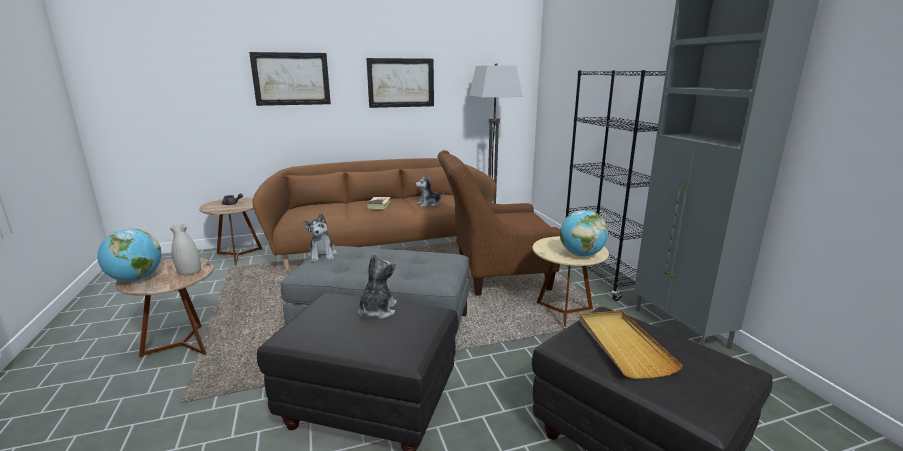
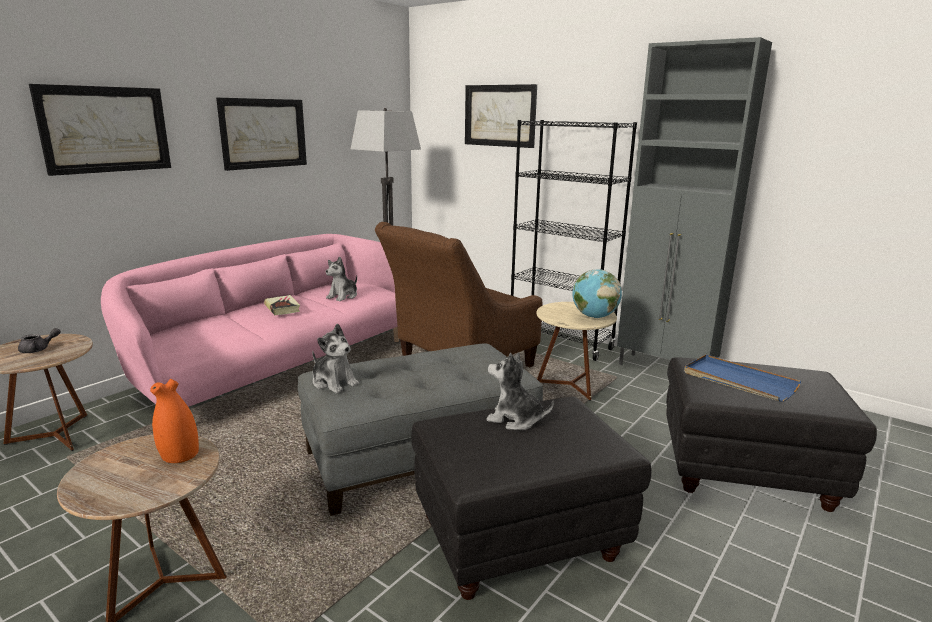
camera: 35 degrees left, 0 degrees up
globe [97,229,161,281] -> none
white vase [170,224,201,275] -> orange vase [150,379,199,463]
brown sofa [253,158,496,270] -> pink sofa [101,234,399,407]
plush toy [358,253,397,319] -> plush toy turned 45 degrees counterclockwise [486,352,554,430]
beige tray [579,311,683,379] -> blue tray [684,355,801,402]
none -> picture [465,84,537,148]

